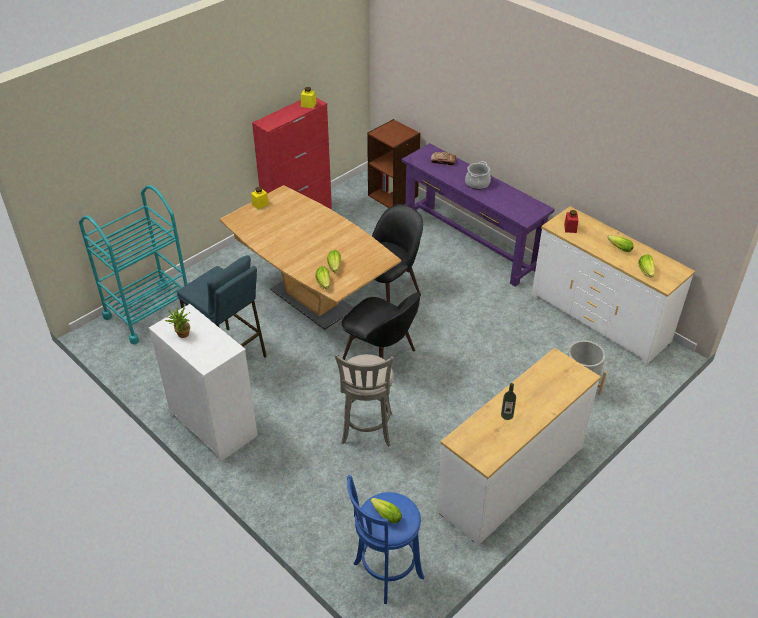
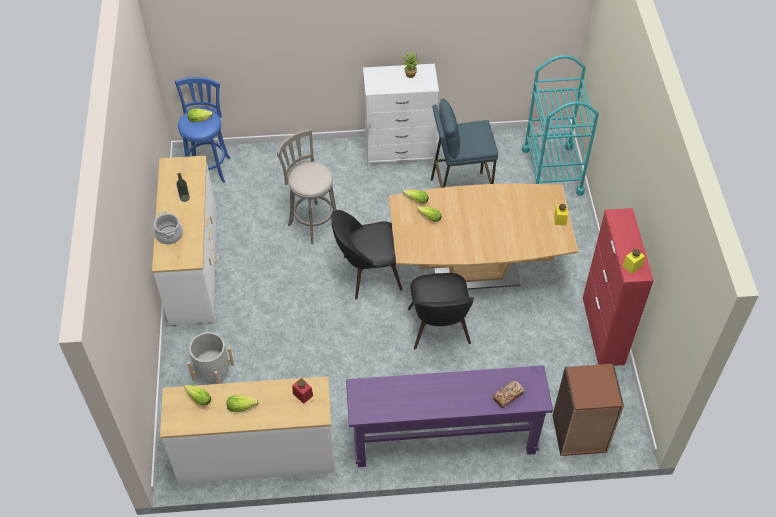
camera: 130 degrees right, 10 degrees up
cooking pot [465,161,491,189] -> cooking pot moved to [154,211,183,244]

